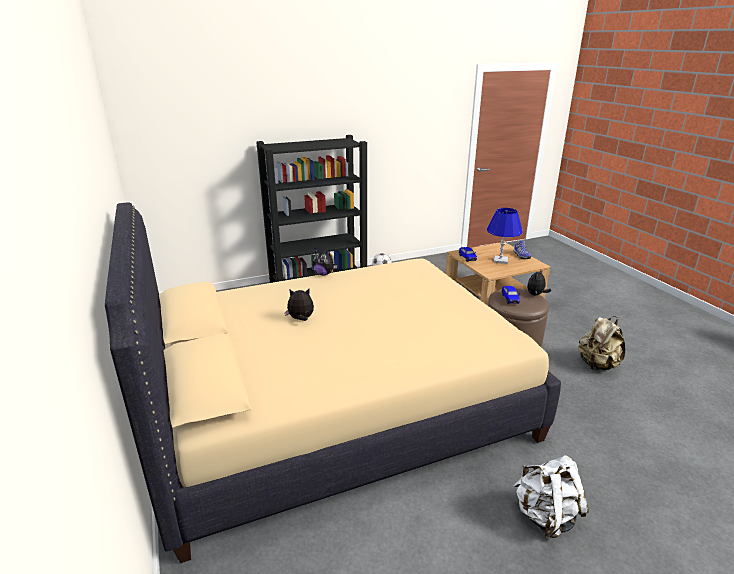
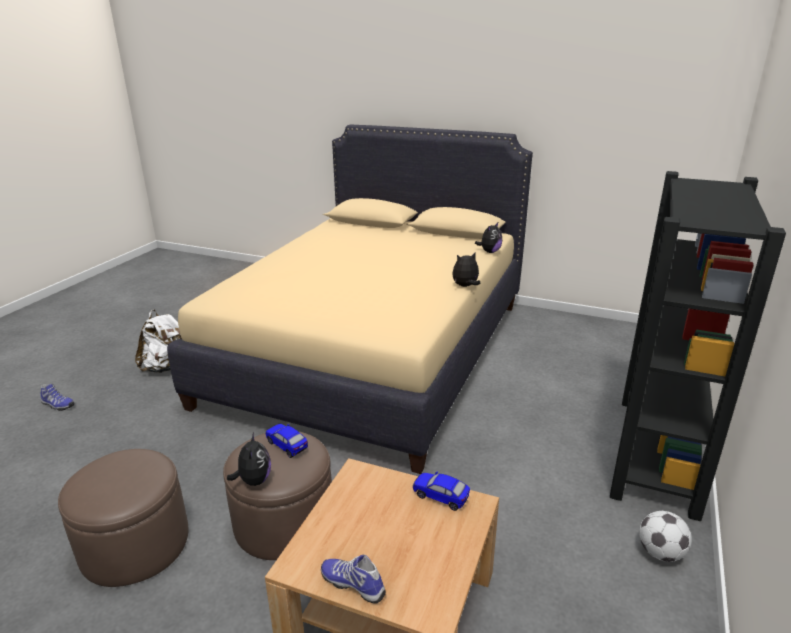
camera: 135 degrees right, 0 degrees up
plush toy [285,289,314,321] -> plush toy moved to [475,223,502,253]
blue table lamp [486,208,523,264] -> none
beige backpack [578,316,625,370] -> brown ottoman [58,449,188,587]
none -> shoe [40,384,74,411]

